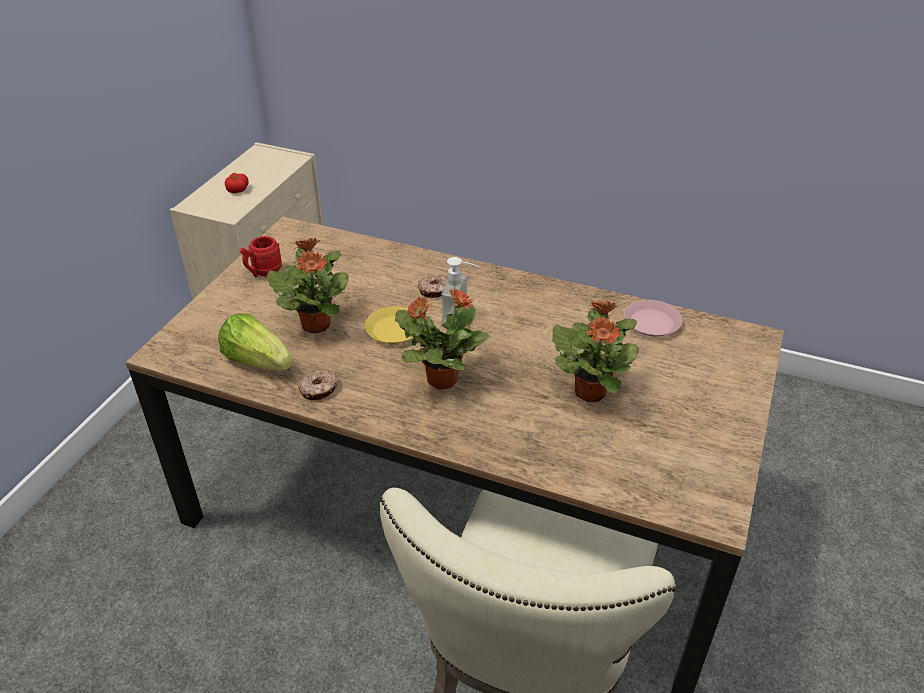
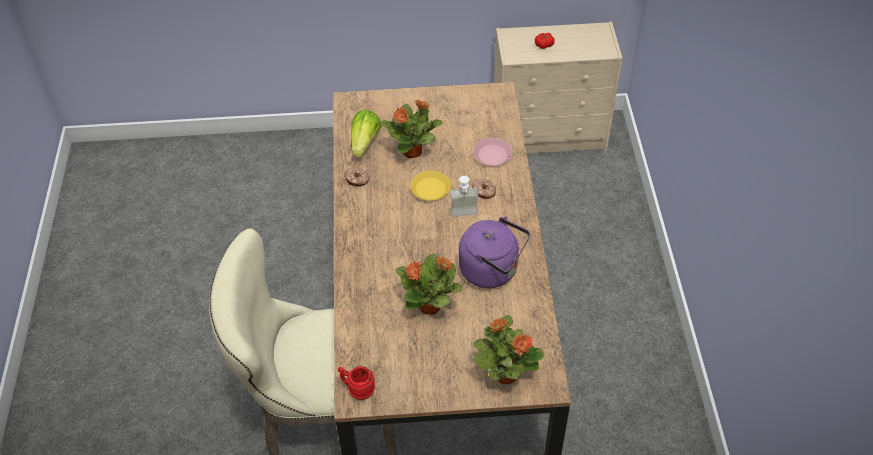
camera: 65 degrees right, 10 degrees up
red mug [239,236,282,277] -> red mug moved to [338,366,375,400]
potted plant [395,288,490,390] -> potted plant moved to [473,315,545,384]
pink plate [624,300,682,337] -> pink plate moved to [473,138,512,166]
none -> purple kettle [459,216,530,288]

